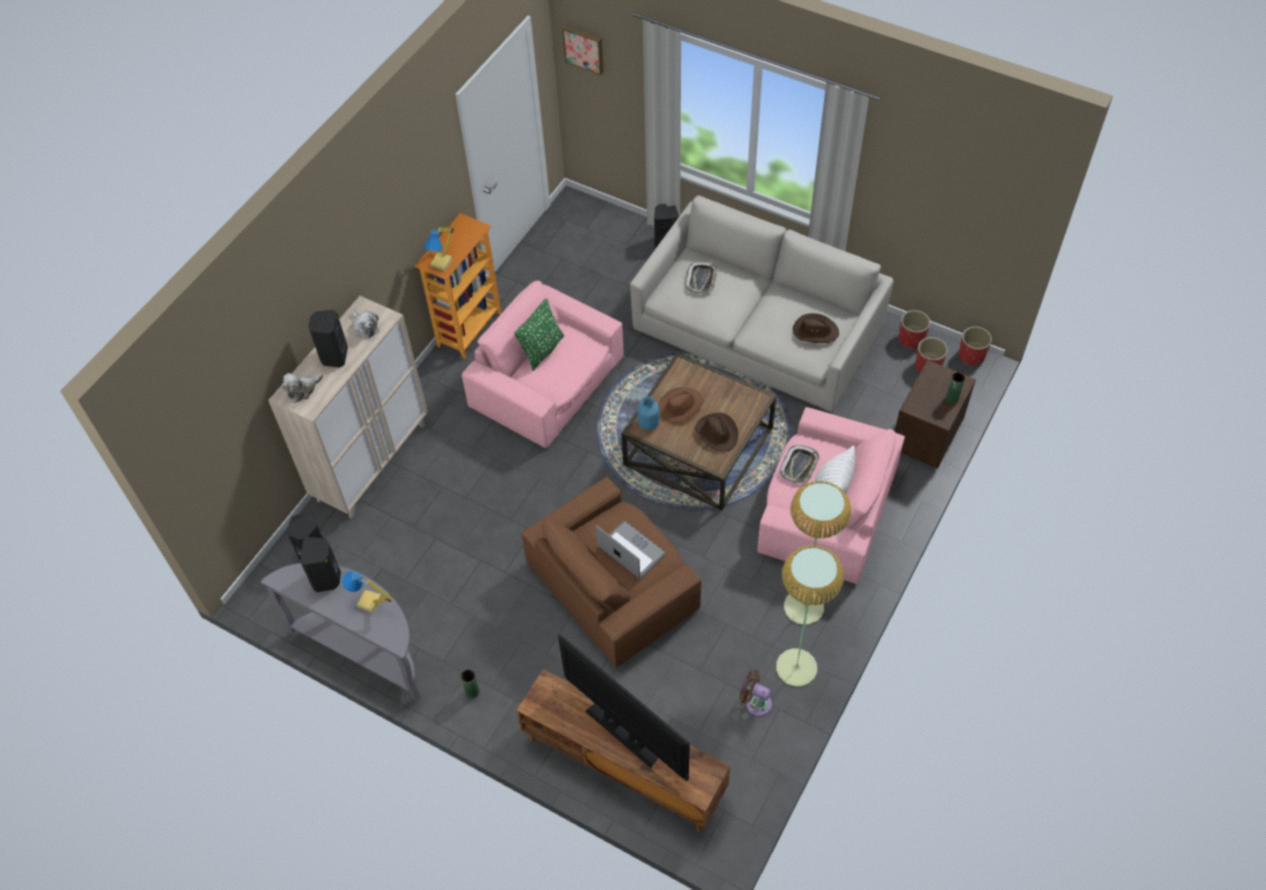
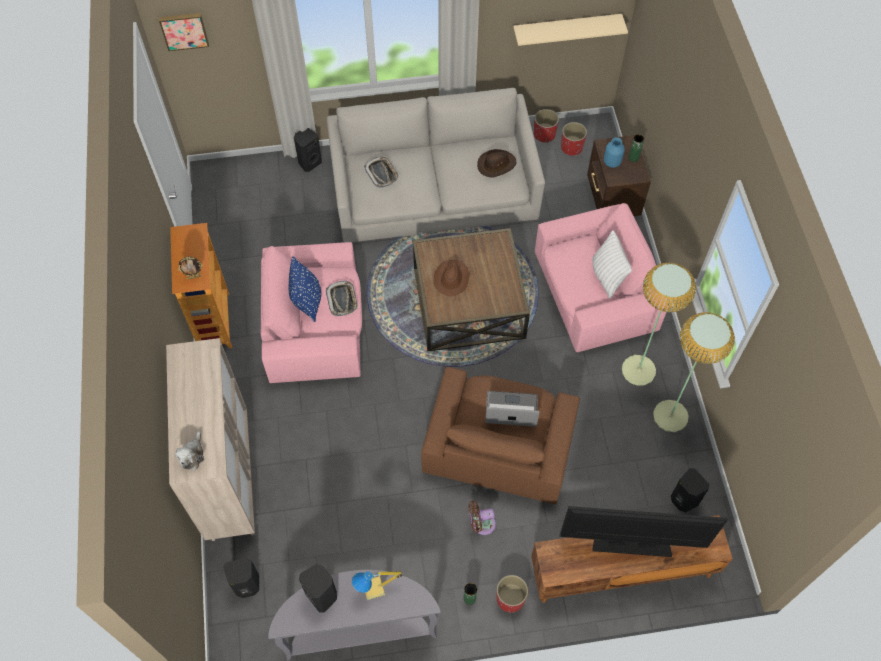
camera: 40 degrees left, 5 degrees up
black speaker [308,310,348,368] -> black speaker moved to [671,468,709,512]
plush toy [352,309,379,338] -> none
table lamp [424,227,454,271] -> picture frame [178,257,203,279]
green pillow [514,298,564,371] -> blue pillow [289,256,321,322]
blue vase [637,396,659,430] -> blue vase moved to [604,137,625,168]
brown hat [695,413,738,452] -> none
brown fan [739,670,772,717] -> brown fan moved to [468,501,496,535]
tray [780,445,819,483] -> tray moved to [326,281,358,316]
red planter [959,327,992,366] -> red planter moved to [496,575,528,613]
none -> beige shelf [513,14,628,46]

